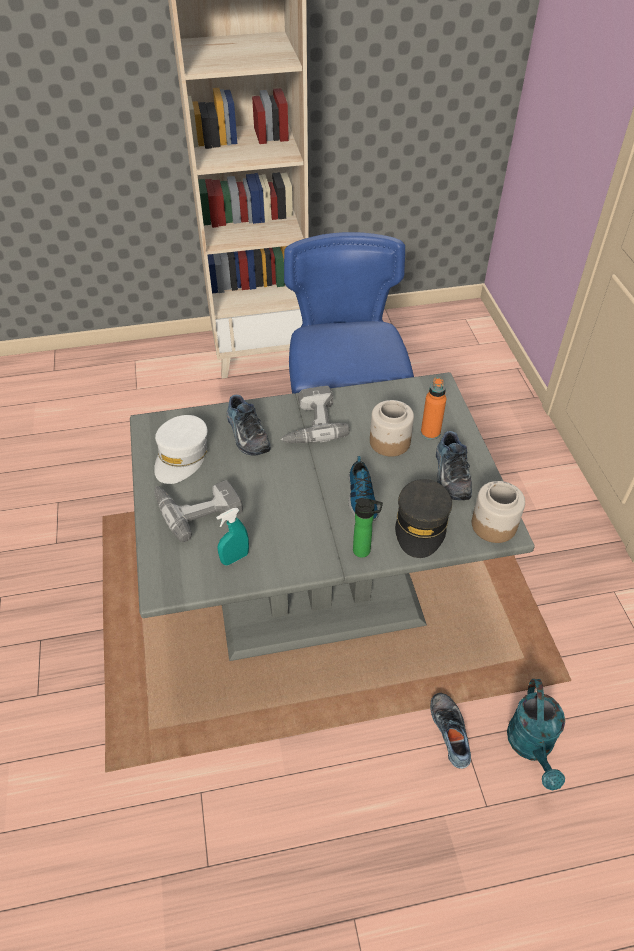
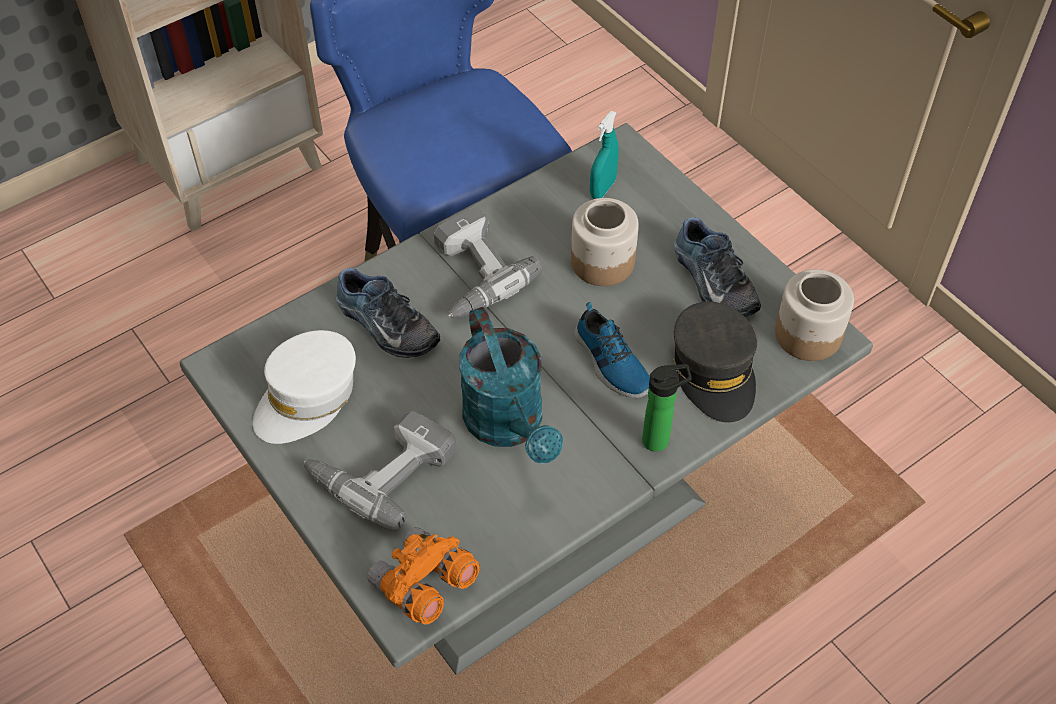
camera: 25 degrees left, 5 degrees up
white cap [154,415,207,484] -> white cap turned 45 degrees clockwise [253,330,356,444]
turquoise spray bottle [216,508,249,565] -> turquoise spray bottle moved to [590,111,619,199]
orange bottle [421,377,446,440] -> none
shoe [430,693,471,769] -> none
turquoise watering can [507,679,565,790] -> turquoise watering can moved to [459,307,563,464]
none -> orange binoculars [367,527,479,625]

